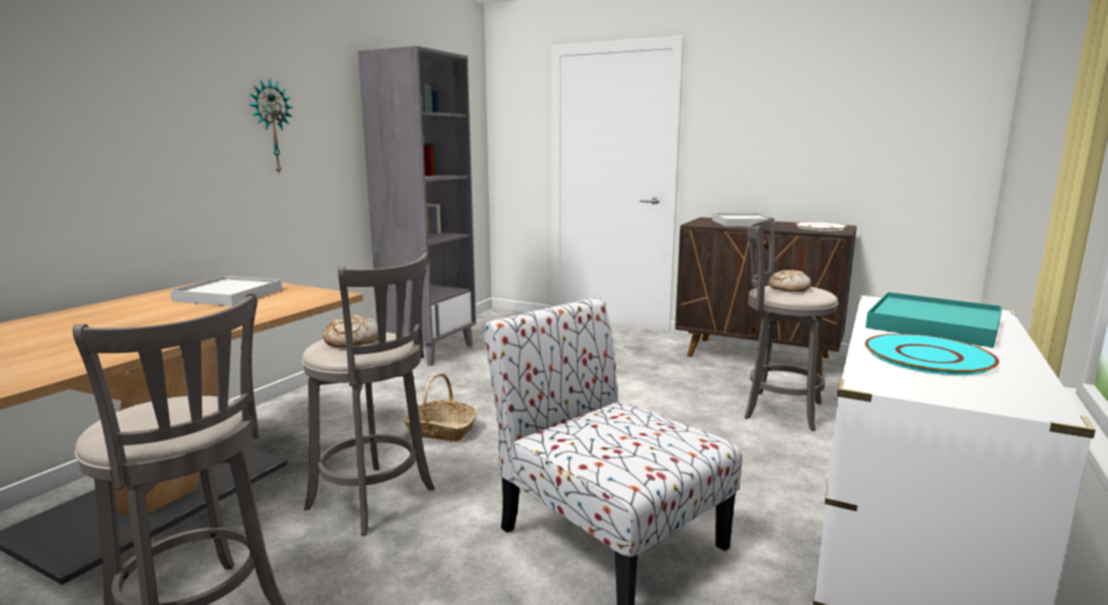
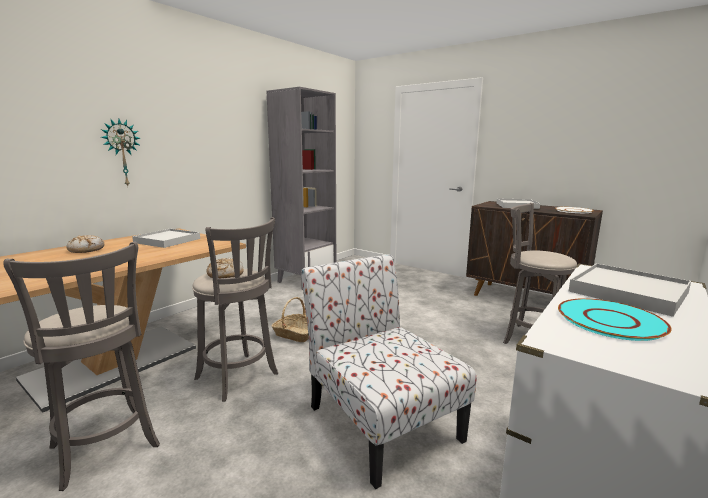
camera: 10 degrees right, 0 degrees up
wall clock [250,78,293,173] -> wall clock moved to [101,119,140,186]
bread [769,270,811,292] -> bread moved to [67,235,104,253]
turquoise tray [866,292,1002,348] -> white tray [569,263,691,317]

